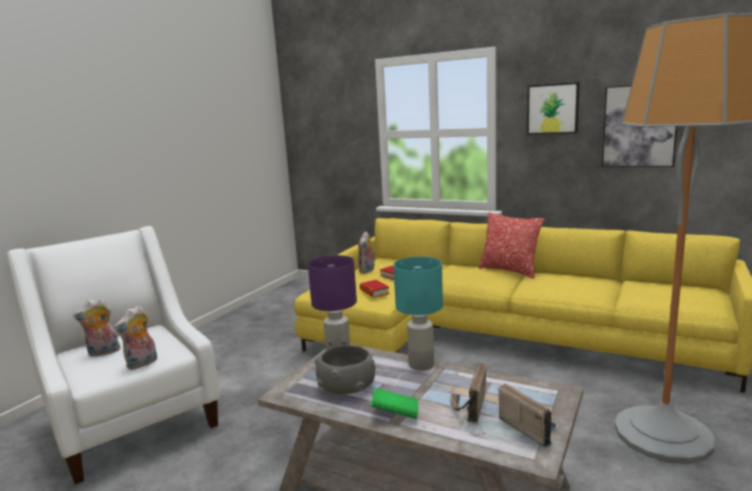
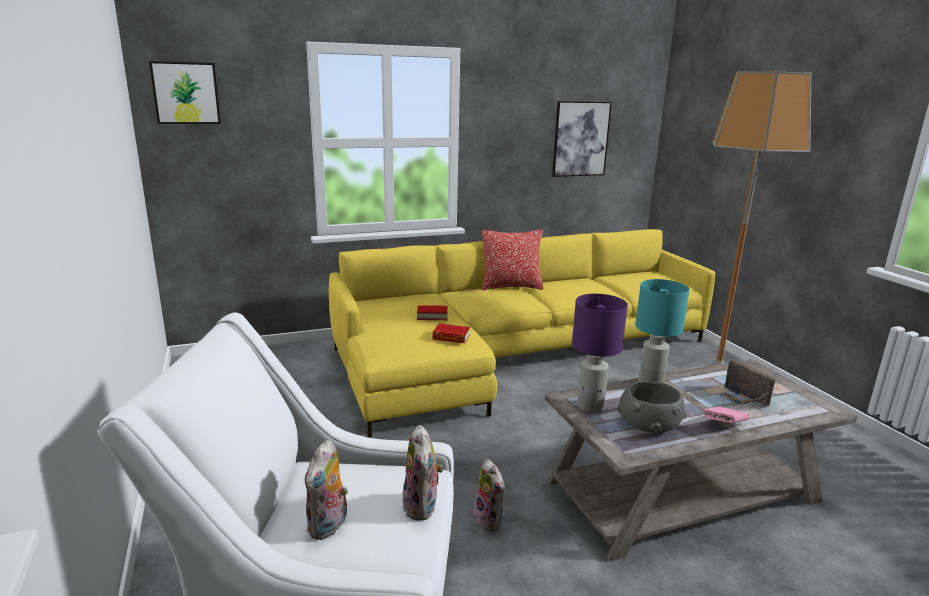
camera: 50 degrees left, 5 degrees up
plush toy [359,231,375,273] -> plush toy moved to [473,460,505,531]
green book [371,388,419,419] -> pink book [703,407,750,423]
radio [499,383,560,448] -> none
picture [527,82,579,135] -> picture moved to [149,61,221,124]

